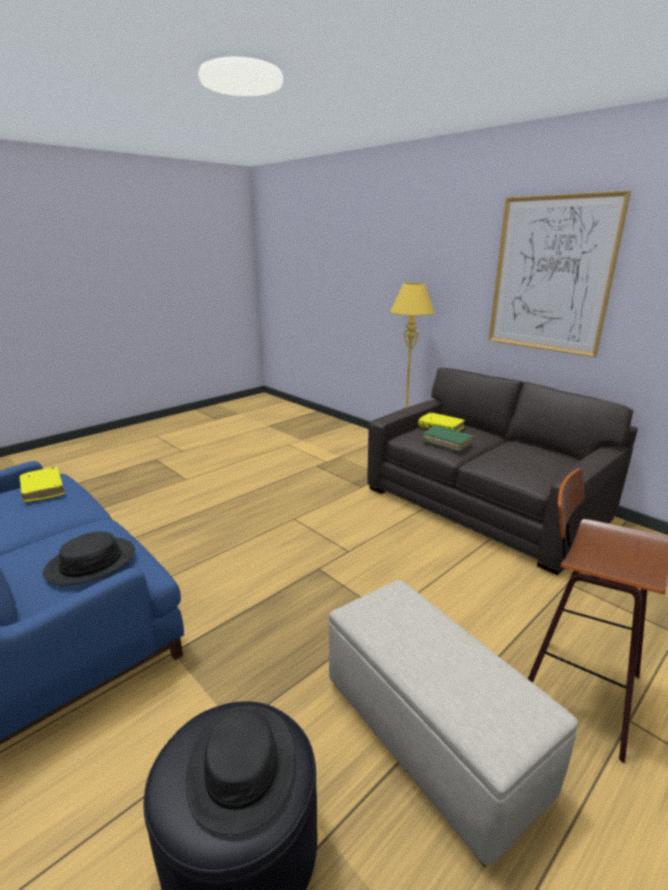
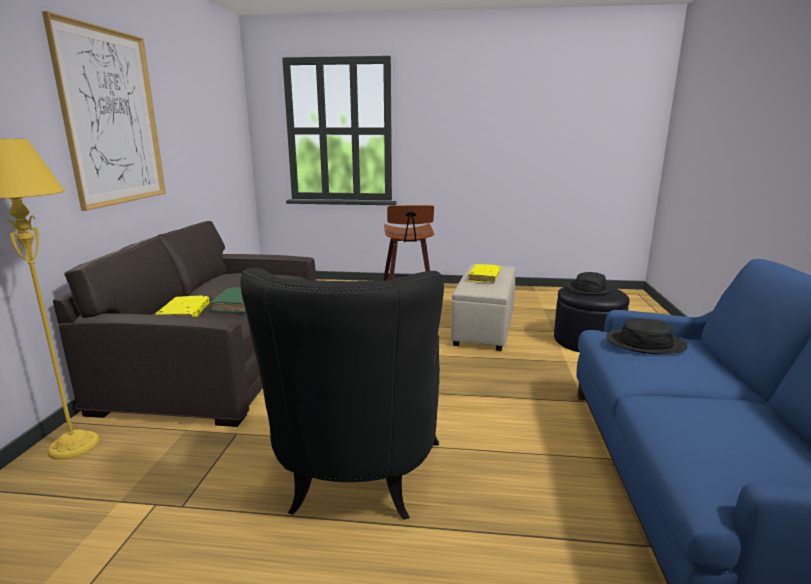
camera: 130 degrees left, 5 degrees down
yellow book [19,467,65,502] -> yellow book moved to [469,264,500,283]
none -> black armchair [241,268,444,520]

